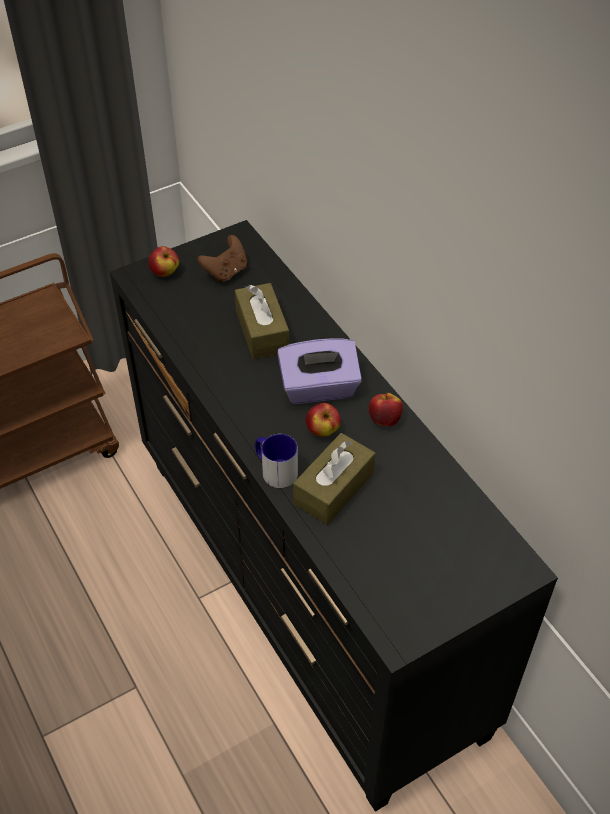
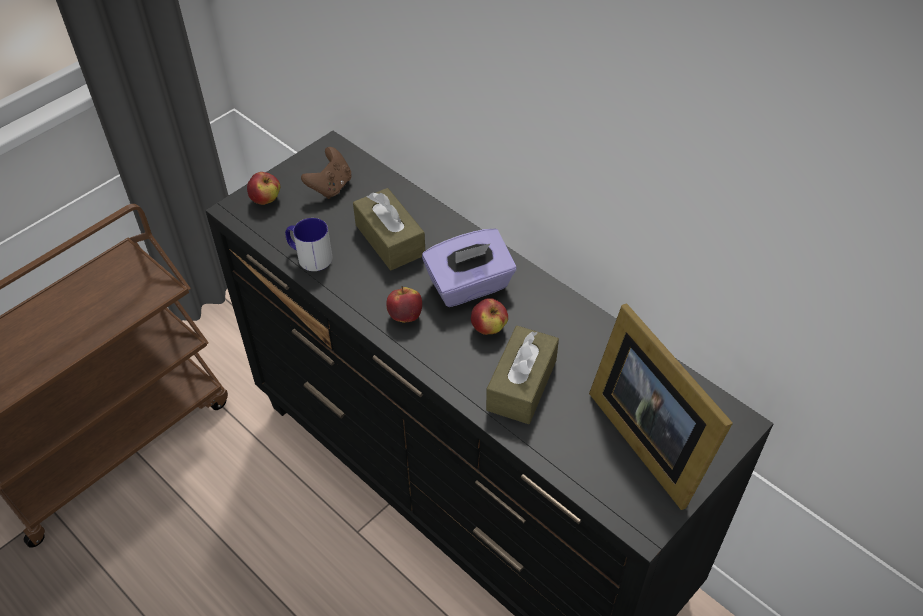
camera: 15 degrees left, 0 degrees up
mug [255,434,298,488] -> mug moved to [285,218,332,271]
apple [369,392,403,426] -> apple moved to [386,286,422,323]
none -> picture frame [589,303,733,510]

